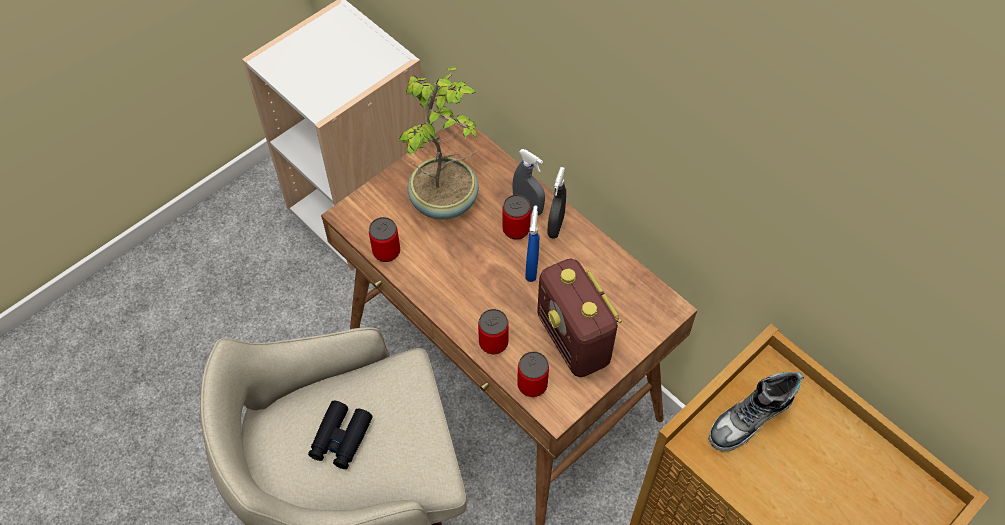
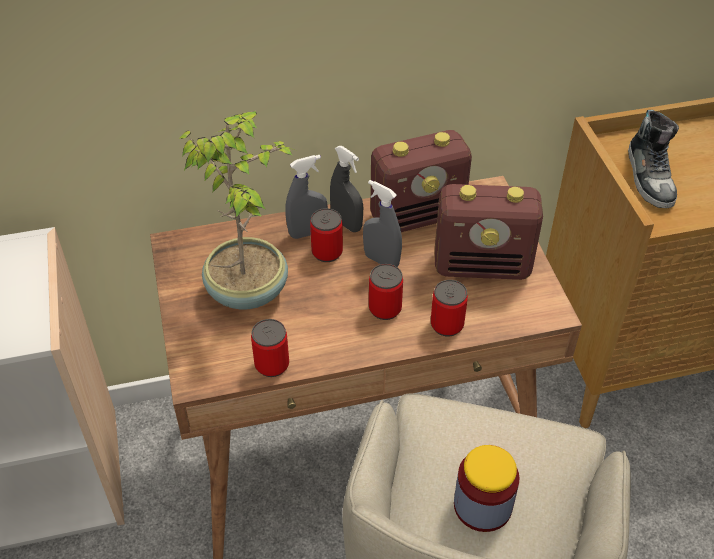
camera: 60 degrees left, 10 degrees down
black binoculars [308,400,373,469] -> jar [454,445,520,532]
can [517,351,549,397] -> can moved to [369,264,403,320]
blue spray bottle [525,206,539,282] -> grey spray bottle [363,180,402,267]
none -> radio [370,130,472,232]

